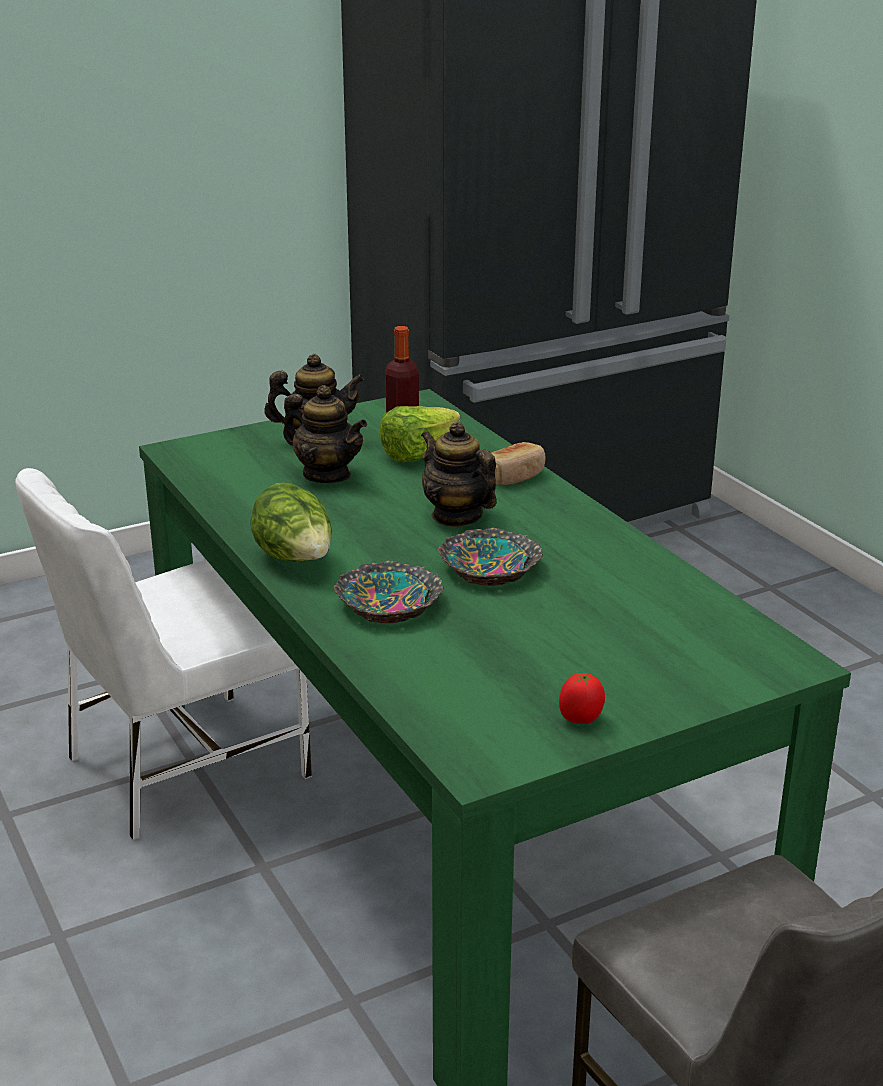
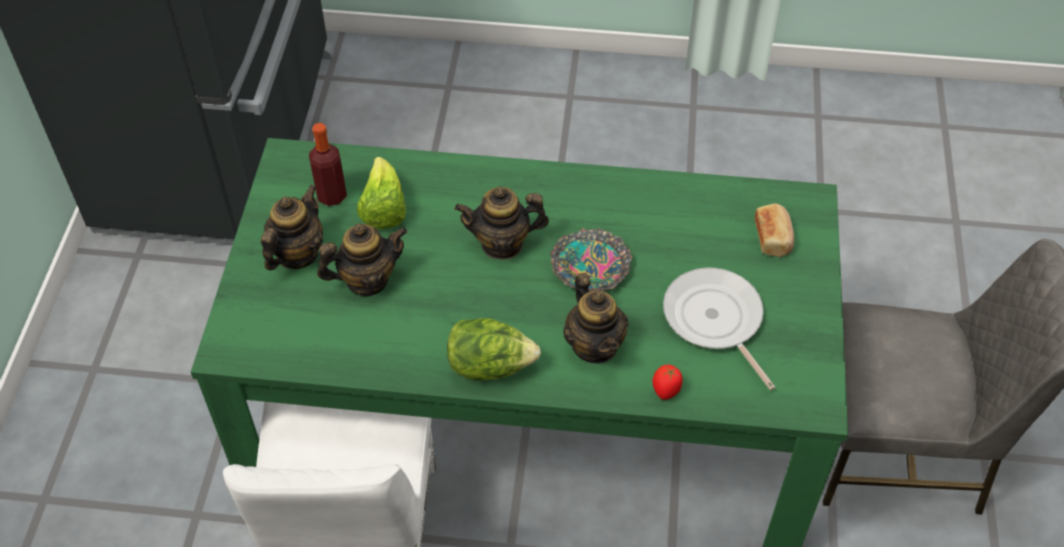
camera: 55 degrees left, 25 degrees up
bowl [334,560,444,623] -> teapot [563,273,629,364]
bread [491,442,545,485] -> bread moved to [755,203,795,257]
tomato [559,673,605,724] -> tomato moved to [652,365,683,400]
none -> frying pan [663,268,775,390]

